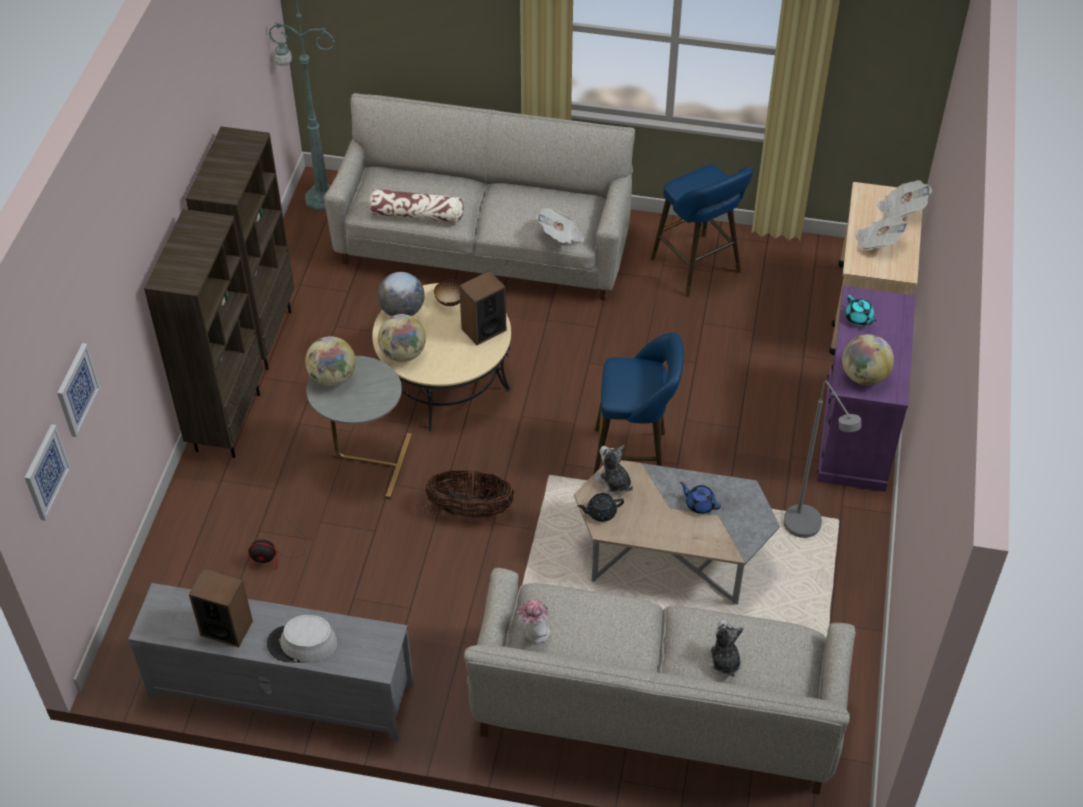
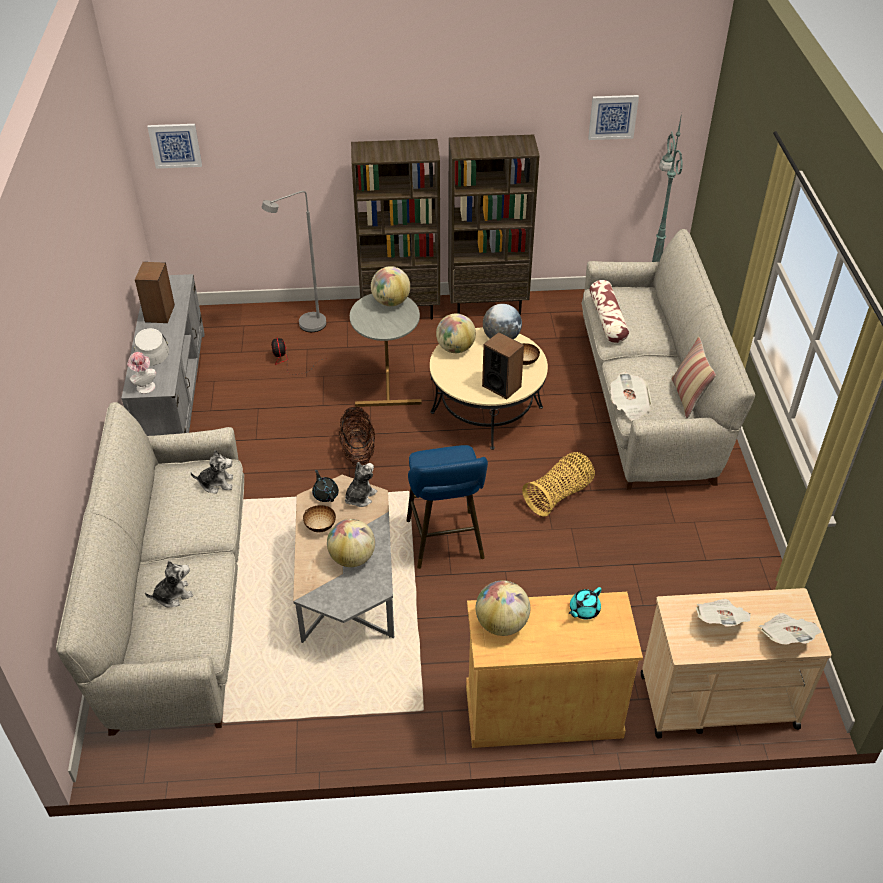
camera: 75 degrees right, 5 degrees down
picture [57,343,101,437] -> picture moved to [588,95,639,140]
hat [517,599,550,643] -> hat moved to [127,352,156,394]
blue stool [651,165,753,297] -> none
blue teapot [680,482,721,514] -> globe [327,519,375,567]
grey floor lamp [784,380,861,538] -> grey floor lamp moved to [262,191,326,332]
purple cabinet [817,286,916,492] -> beige cabinet [466,592,643,748]
none -> plush toy [191,450,233,494]
none -> bowl [303,505,336,532]
none -> basket [522,452,595,517]
none -> pillow [672,337,716,418]

